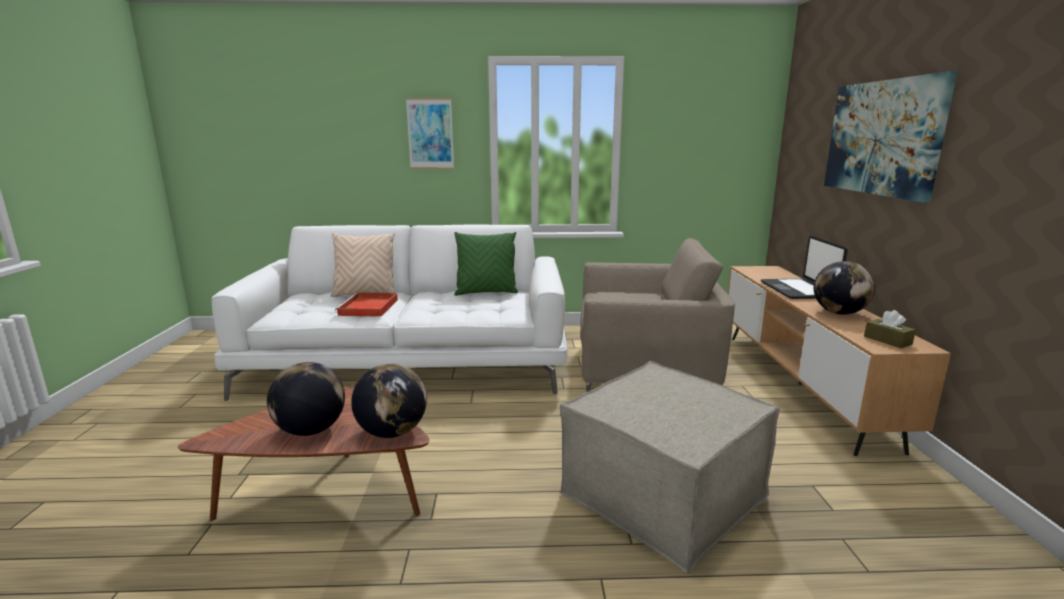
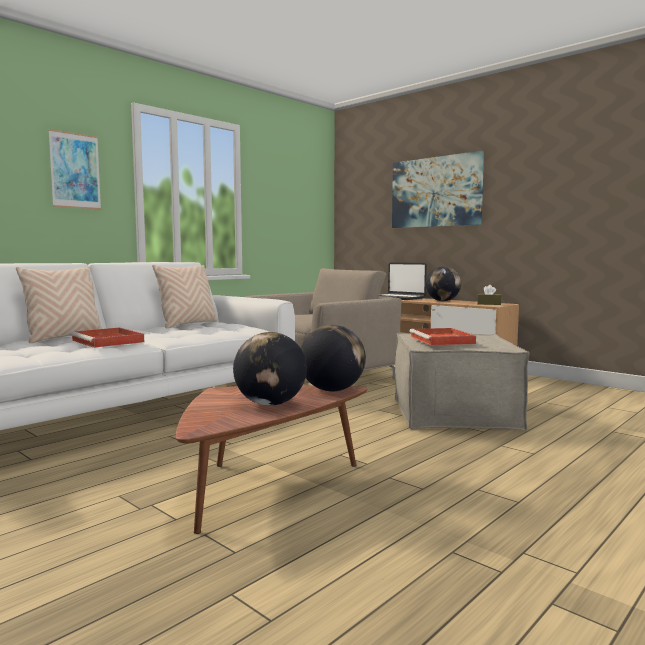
camera: 45 degrees left, 10 degrees down
green pillow [454,232,518,296] -> beige pillow [152,265,218,328]
none -> red tray [409,328,476,345]

